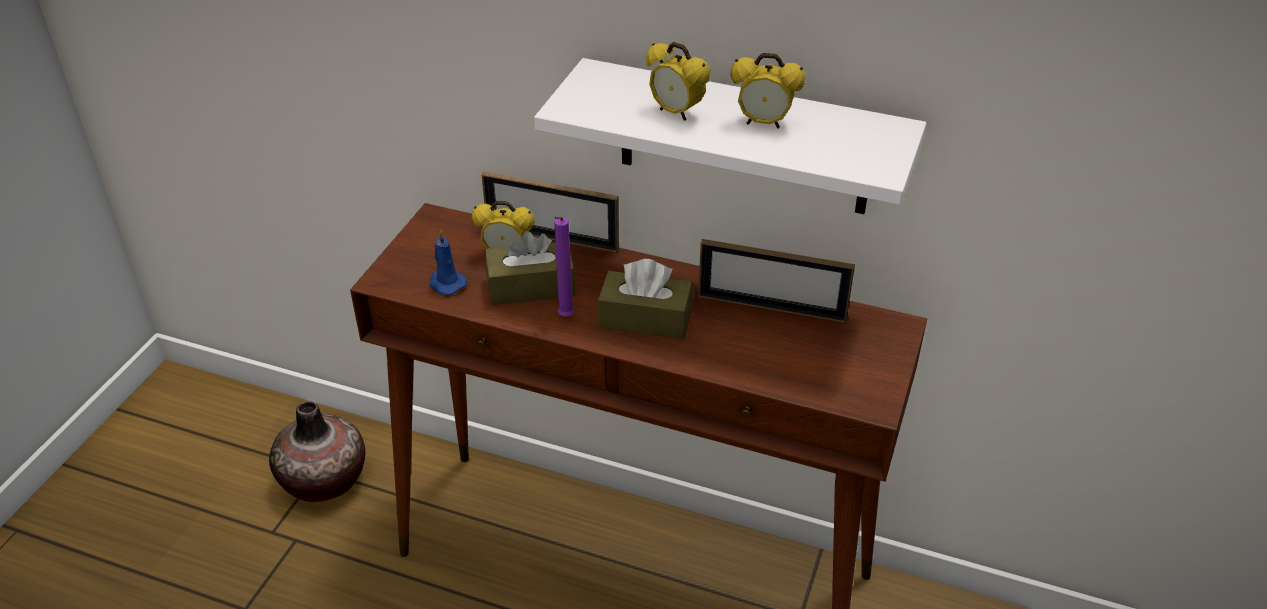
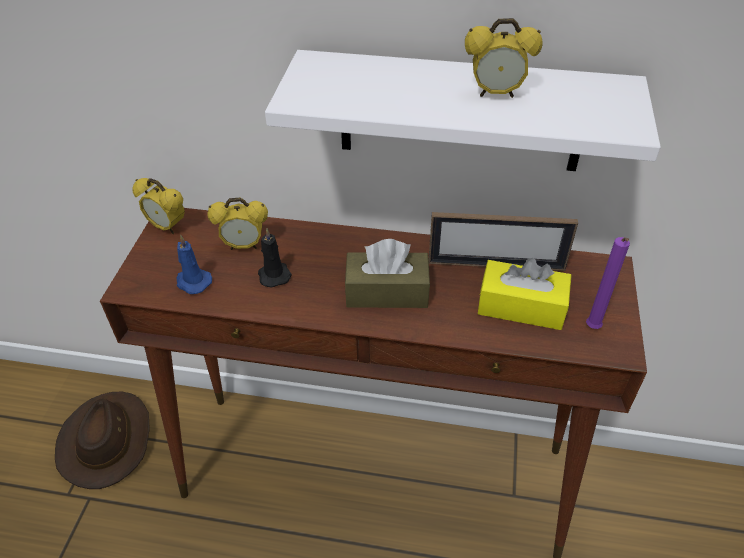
camera: 10 degrees left, 5 degrees up
vase [269,401,365,502] -> brown hat [55,392,149,489]
picture frame [481,171,619,253] -> none
brown tissue box [485,231,575,305] -> black candle [258,228,292,288]
purple candle [554,217,574,316] -> purple candle moved to [586,237,630,329]
alarm clock [646,42,711,121] -> alarm clock moved to [132,178,185,234]
none -> yellow tissue box [478,258,572,330]

